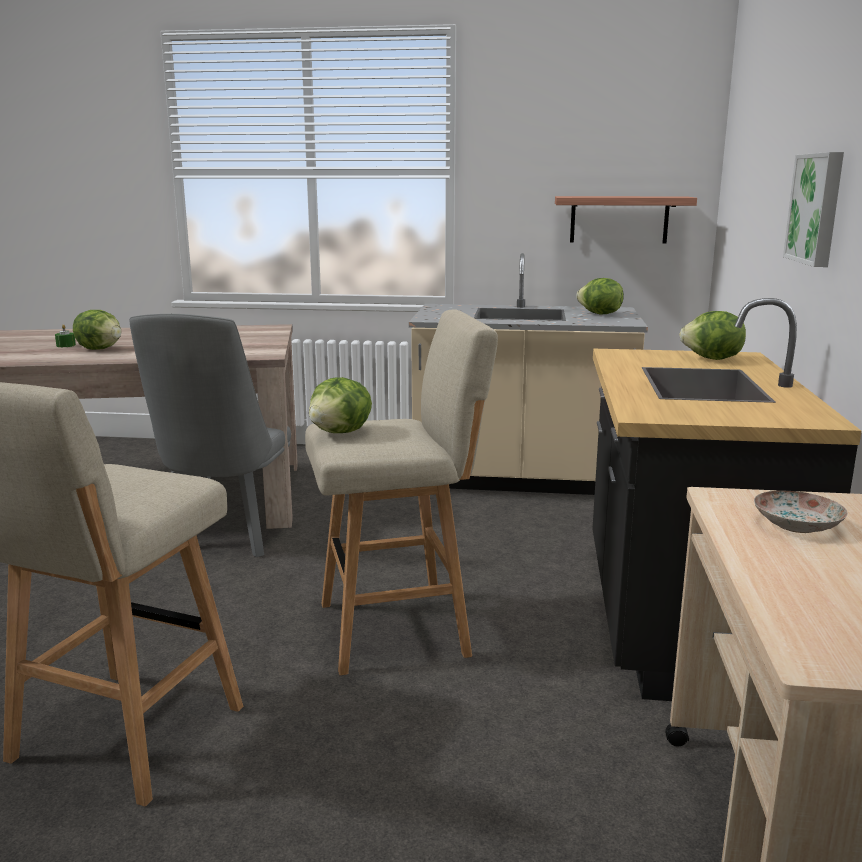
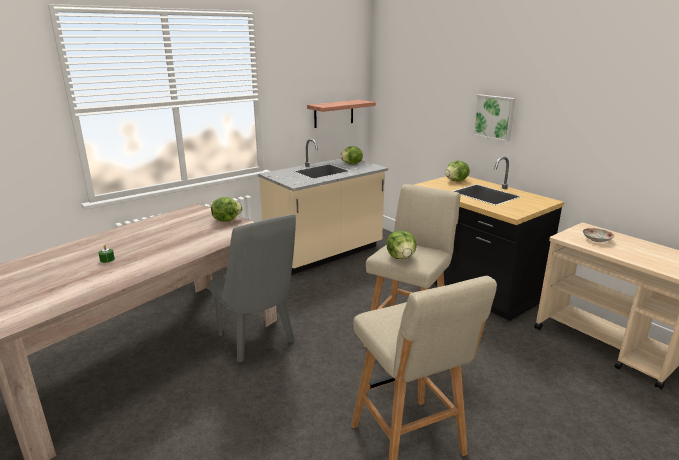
camera: 45 degrees left, 5 degrees up
lettuce [73,310,121,350] -> lettuce moved to [211,197,243,222]

